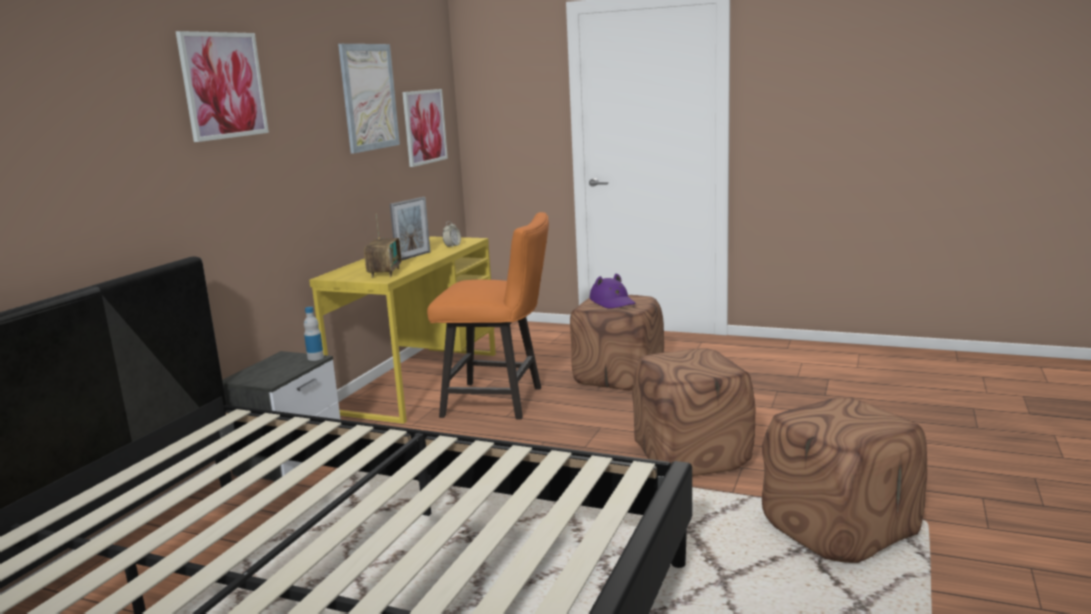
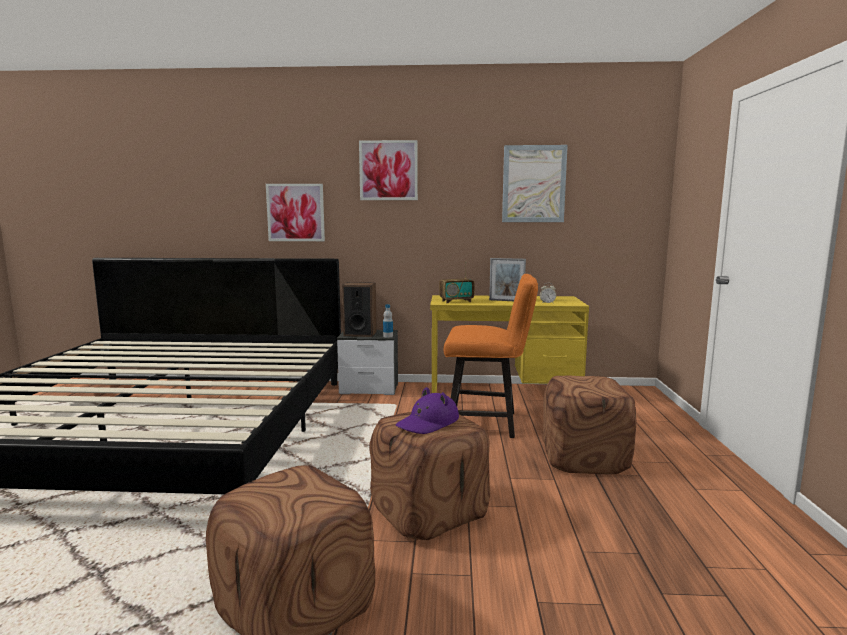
camera: 70 degrees right, 5 degrees down
picture [402,89,448,167] -> picture moved to [266,184,325,241]
orange chair [427,212,549,419] -> orange chair turned 75 degrees counterclockwise [444,274,538,438]
purple hat [590,274,636,309] -> purple hat moved to [396,387,459,434]
none -> speaker [342,282,377,337]

